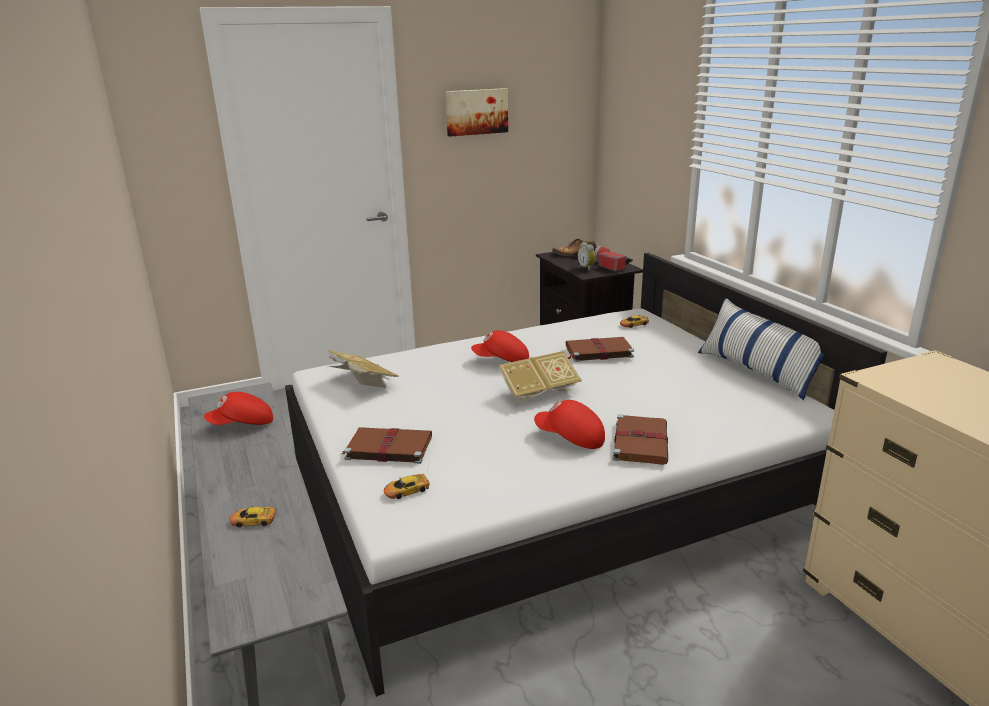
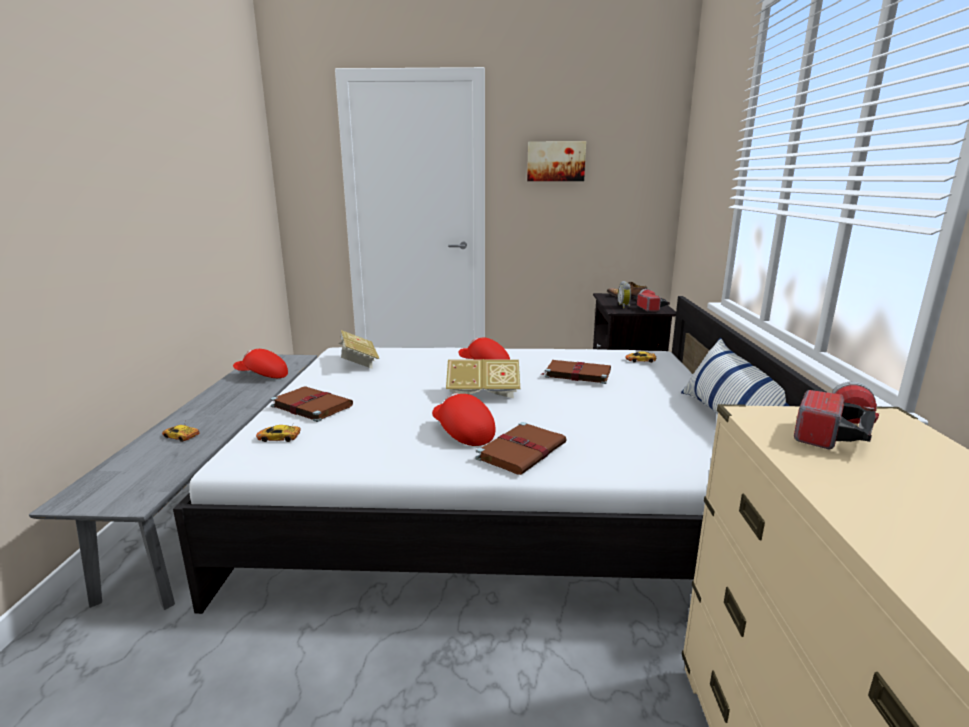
camera: 25 degrees right, 5 degrees down
none -> flashlight [794,382,879,449]

